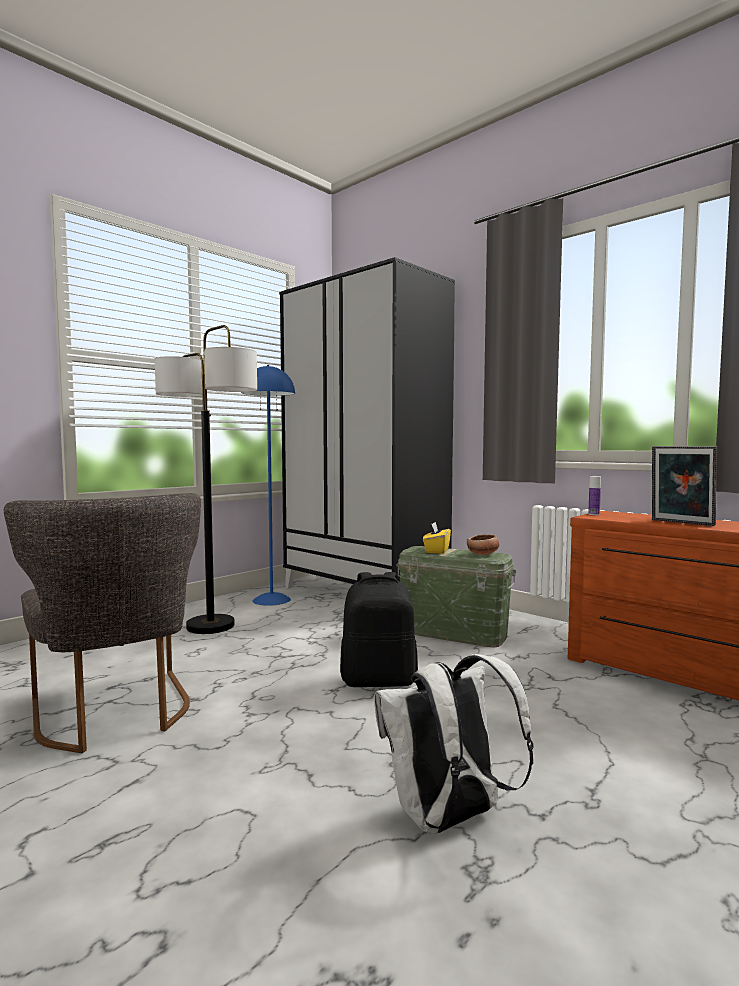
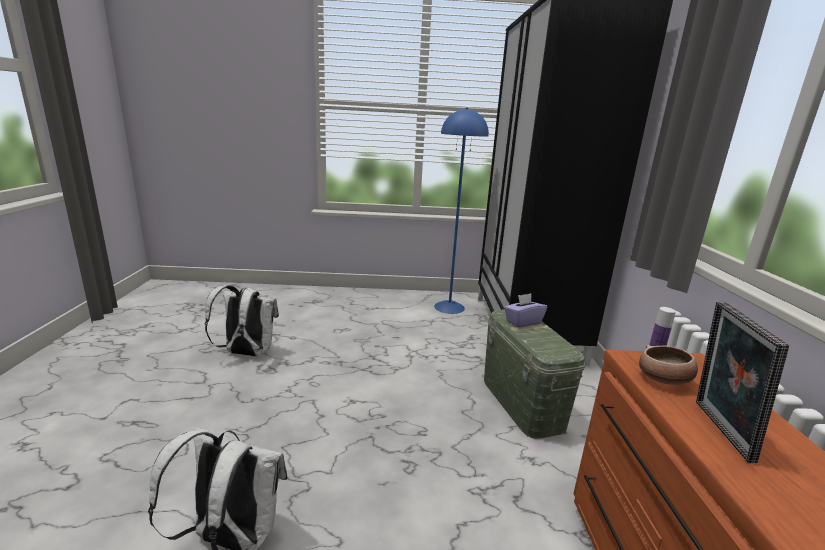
camera: 45 degrees right, 15 degrees up
grey chair [4,493,201,753] -> white backpack [205,285,279,357]
floor lamp [155,325,257,634] -> none
black backpack [340,572,418,687] -> none
yellow tissue box [423,522,451,554] -> purple tissue box [504,293,547,328]
bowl [467,534,499,555] -> bowl moved to [639,345,698,385]

